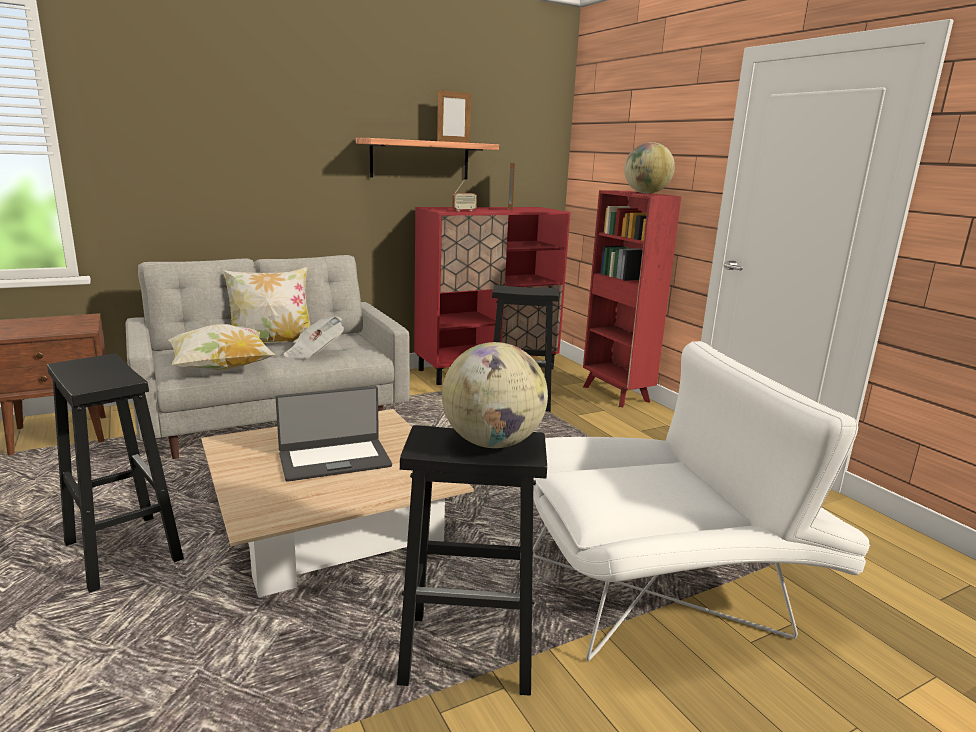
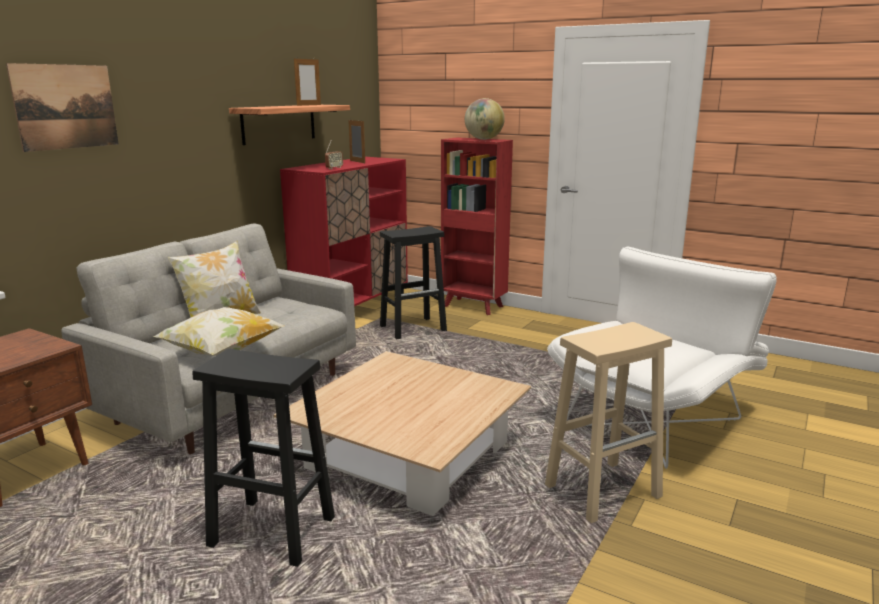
camera: 30 degrees left, 0 degrees up
laptop [276,386,392,482] -> none
newspaper [284,317,344,359] -> none
black stool [397,425,547,696] -> beige stool [545,322,672,523]
globe [442,342,548,448] -> none
none -> picture [6,63,118,152]

